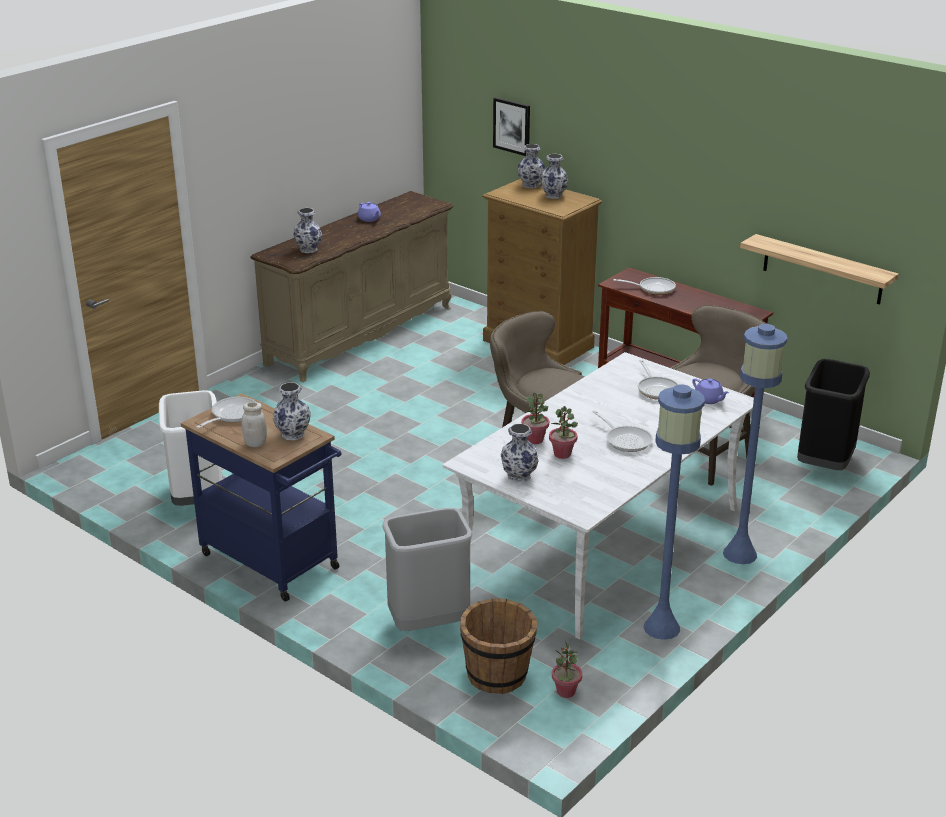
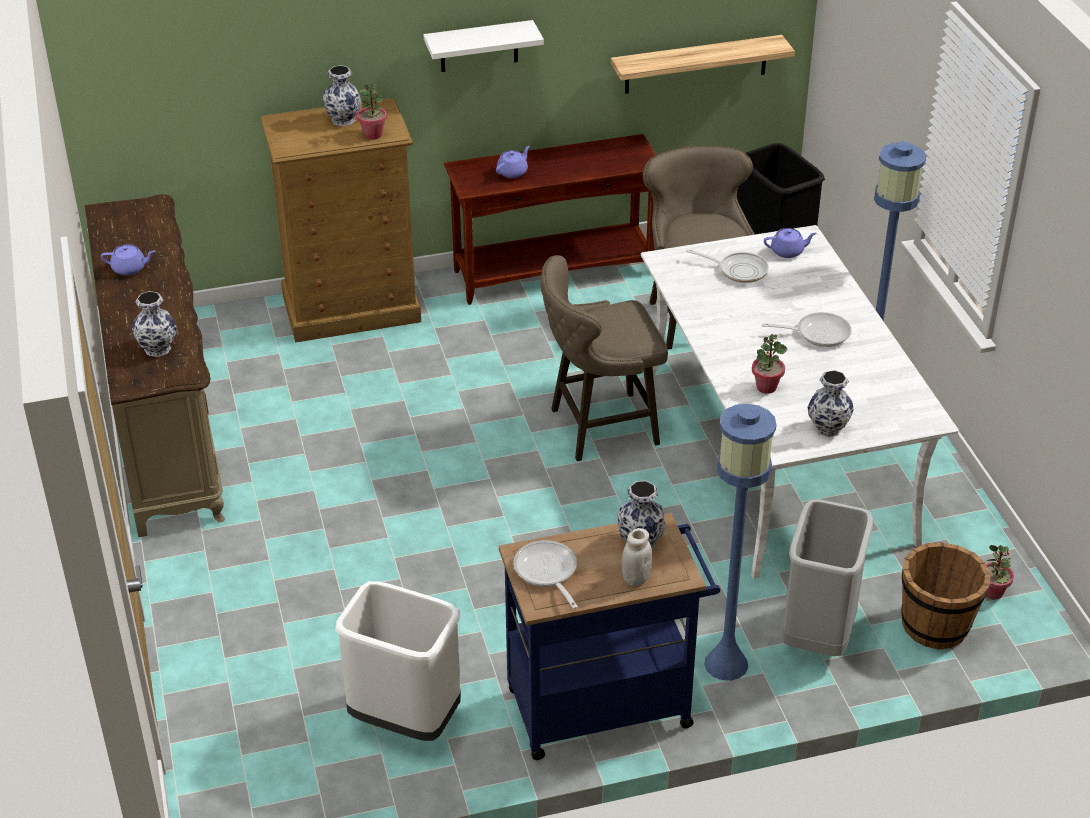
camera: 55 degrees left, 10 degrees up
picture [493,97,530,156] -> none
vase [517,144,545,188] -> none
potted plant [549,406,578,459] -> potted plant moved to [357,84,387,140]
frying pan [613,277,676,295] -> purple teapot [496,146,530,178]
blue floor lamp [643,385,705,640] -> blue floor lamp moved to [704,404,777,681]
none -> white shelf [424,20,544,72]

